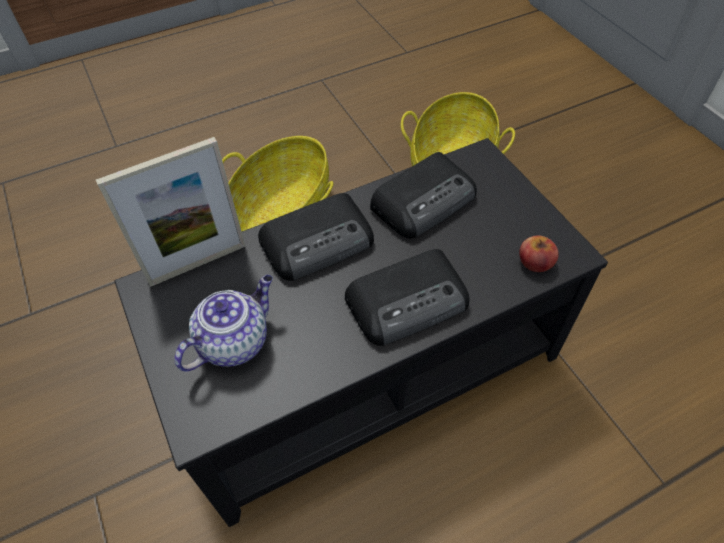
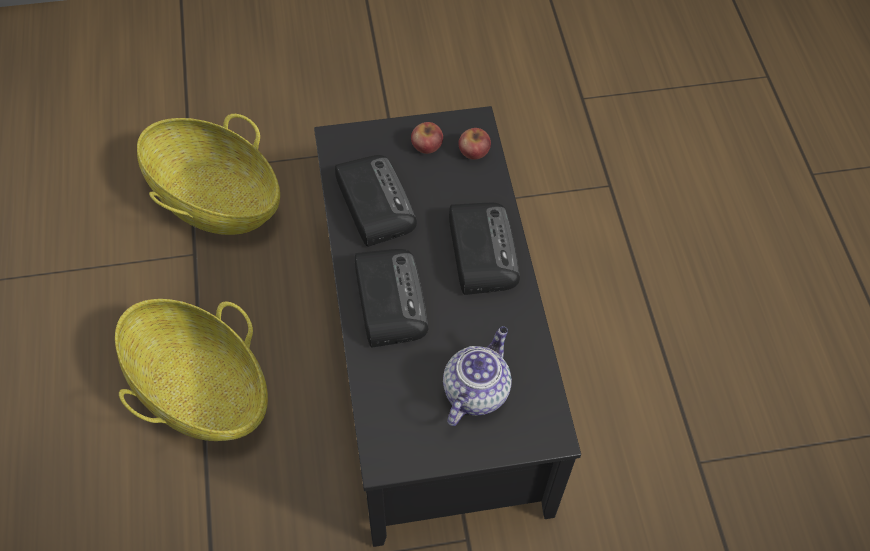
camera: 75 degrees left, 5 degrees up
picture frame [96,137,246,287] -> none
teapot [174,275,273,371] -> teapot turned 60 degrees clockwise [443,326,512,426]
none -> apple [411,122,443,154]

